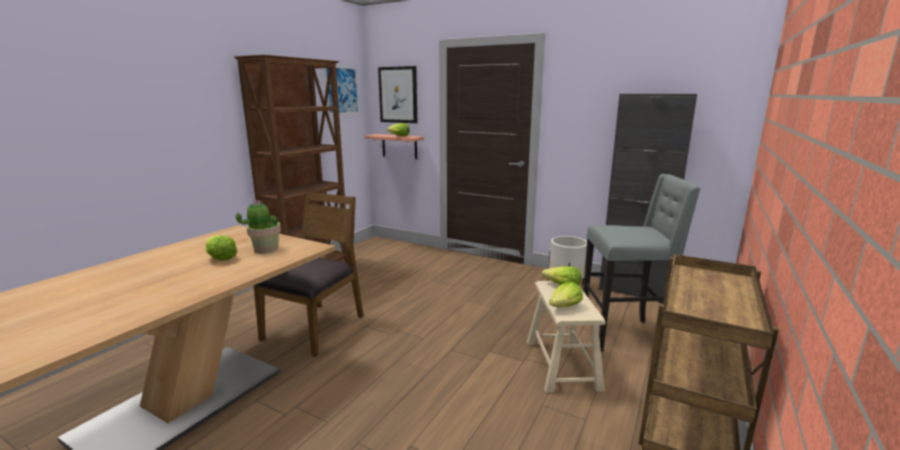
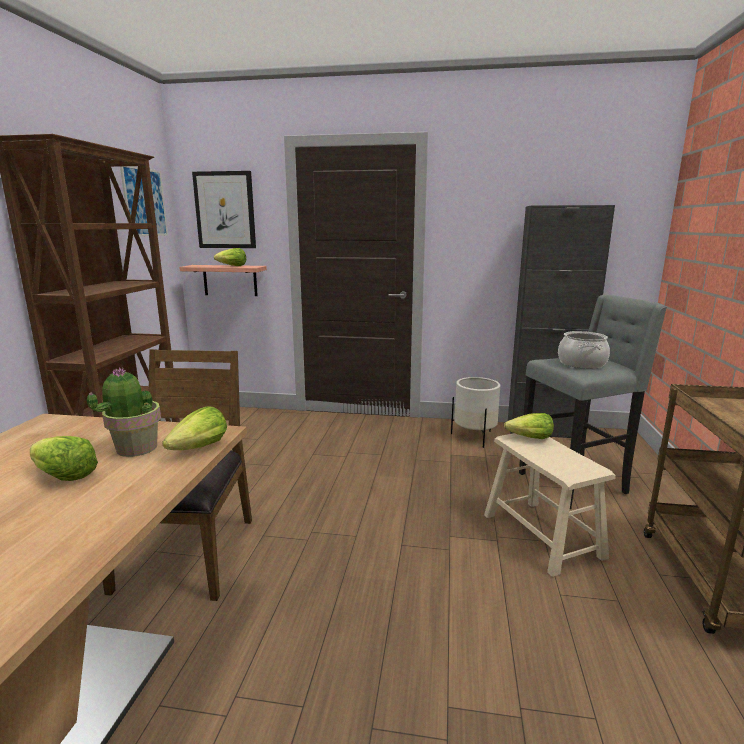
camera: 20 degrees left, 0 degrees up
lettuce [549,282,583,307] -> lettuce moved to [162,406,227,450]
none -> cooking pot [558,331,610,369]

